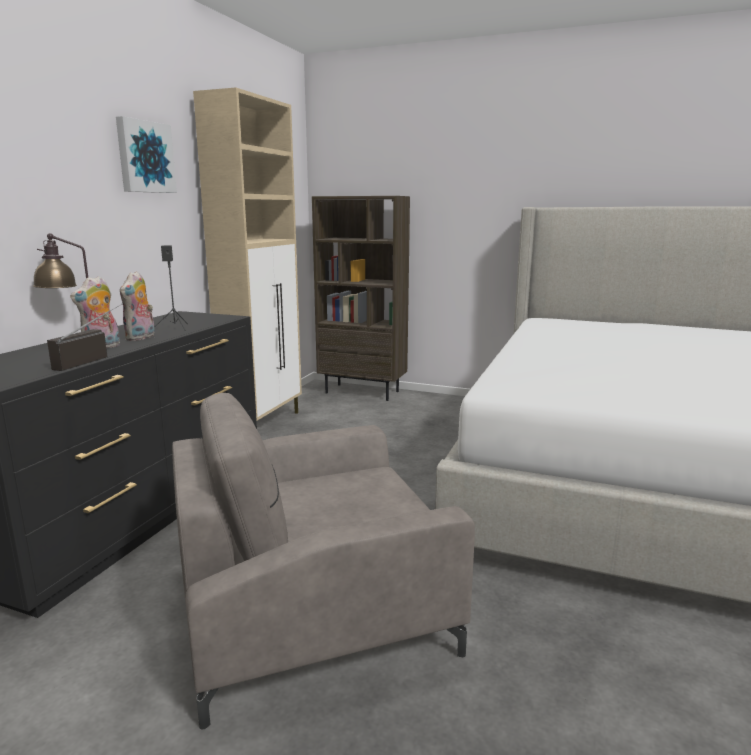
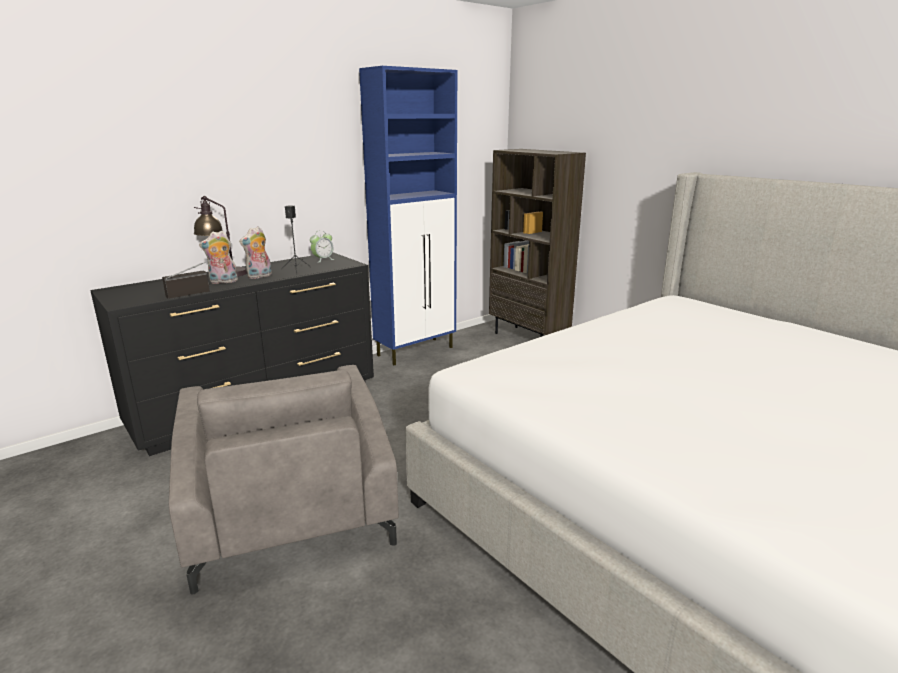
camera: 30 degrees right, 5 degrees up
picture [116,116,177,193] -> none
grey armchair [172,393,475,730] -> grey armchair turned 120 degrees counterclockwise [169,365,399,595]
beige cabinet [193,87,302,421] -> blue cabinet [359,66,457,365]
none -> alarm clock [310,230,335,263]

